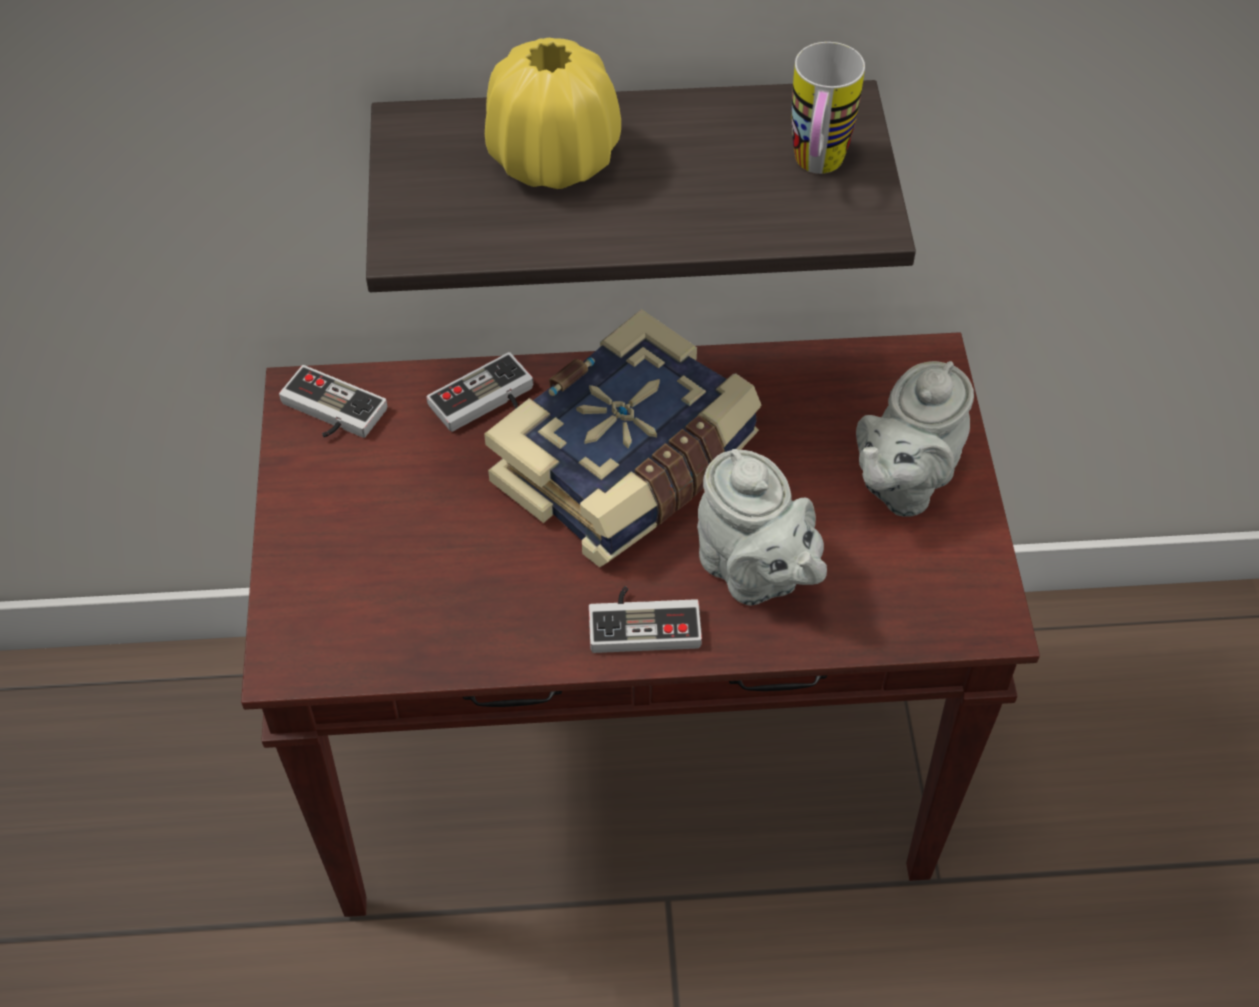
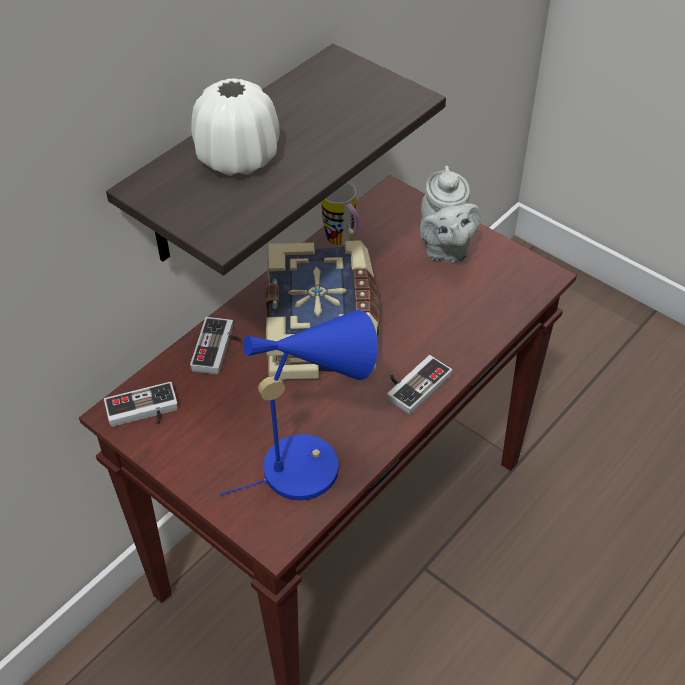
camera: 45 degrees left, 5 degrees down
yellow vase [485,38,621,189] -> white vase [191,78,280,176]
grey teapot [697,449,827,606] -> none
mug [791,42,865,174] -> mug moved to [321,182,360,246]
none -> blue table lamp [220,310,378,501]

